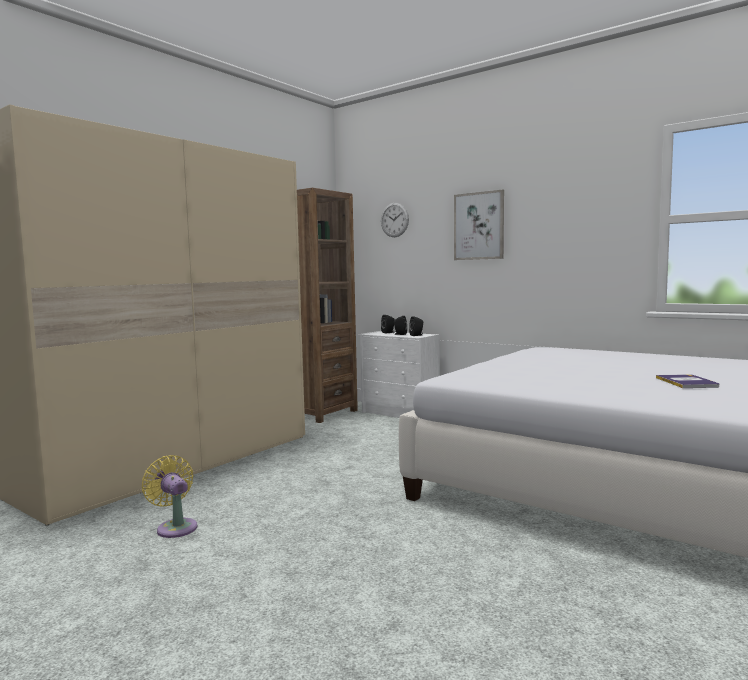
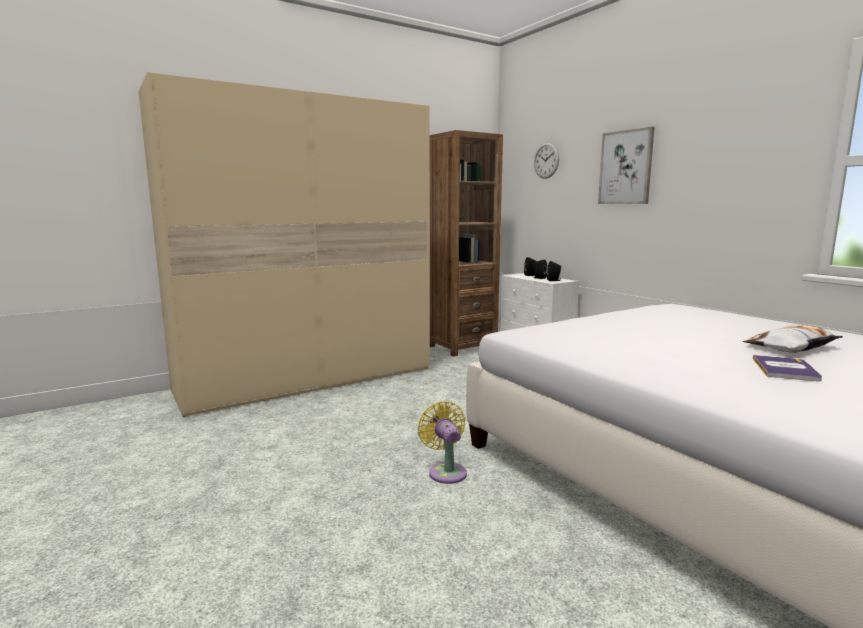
camera: 20 degrees right, 5 degrees up
yellow fan [142,455,198,538] -> yellow fan moved to [418,401,467,484]
none -> pillow [743,325,843,353]

